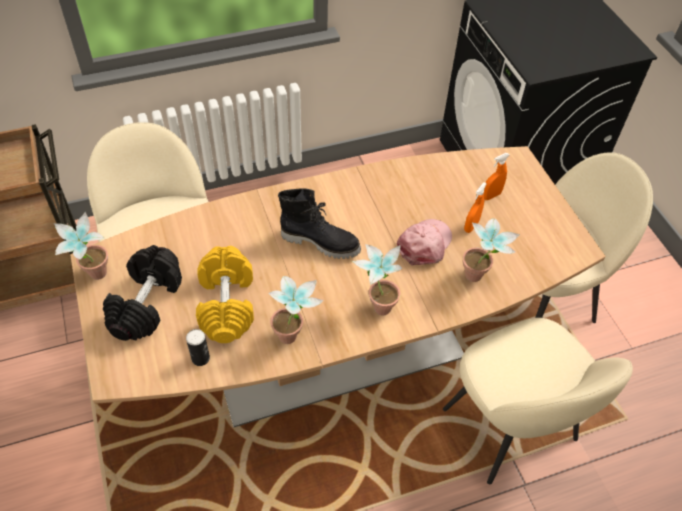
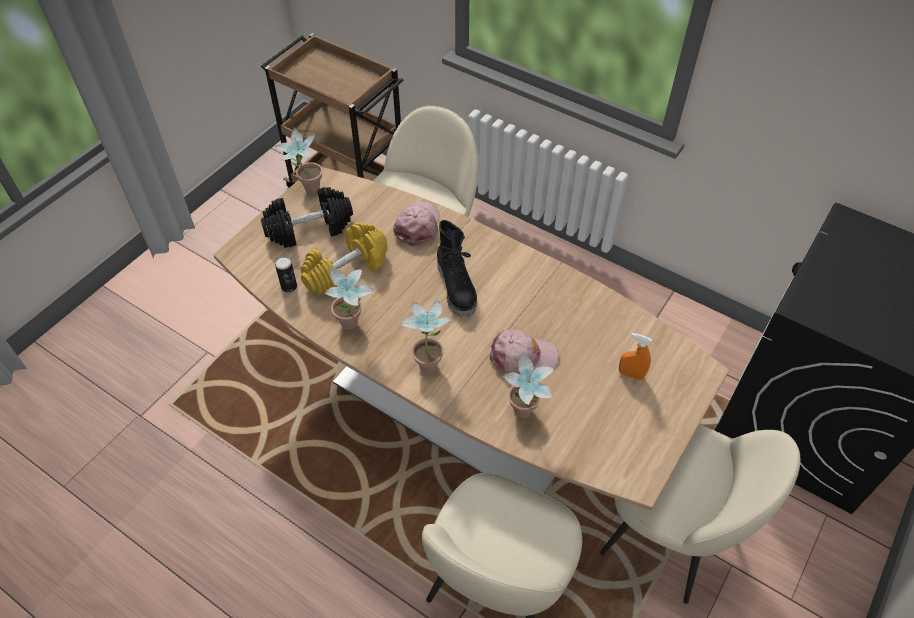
camera: 55 degrees right, 0 degrees up
orange spray bottle [464,182,487,233] -> none
none -> pink cap [393,201,440,247]

